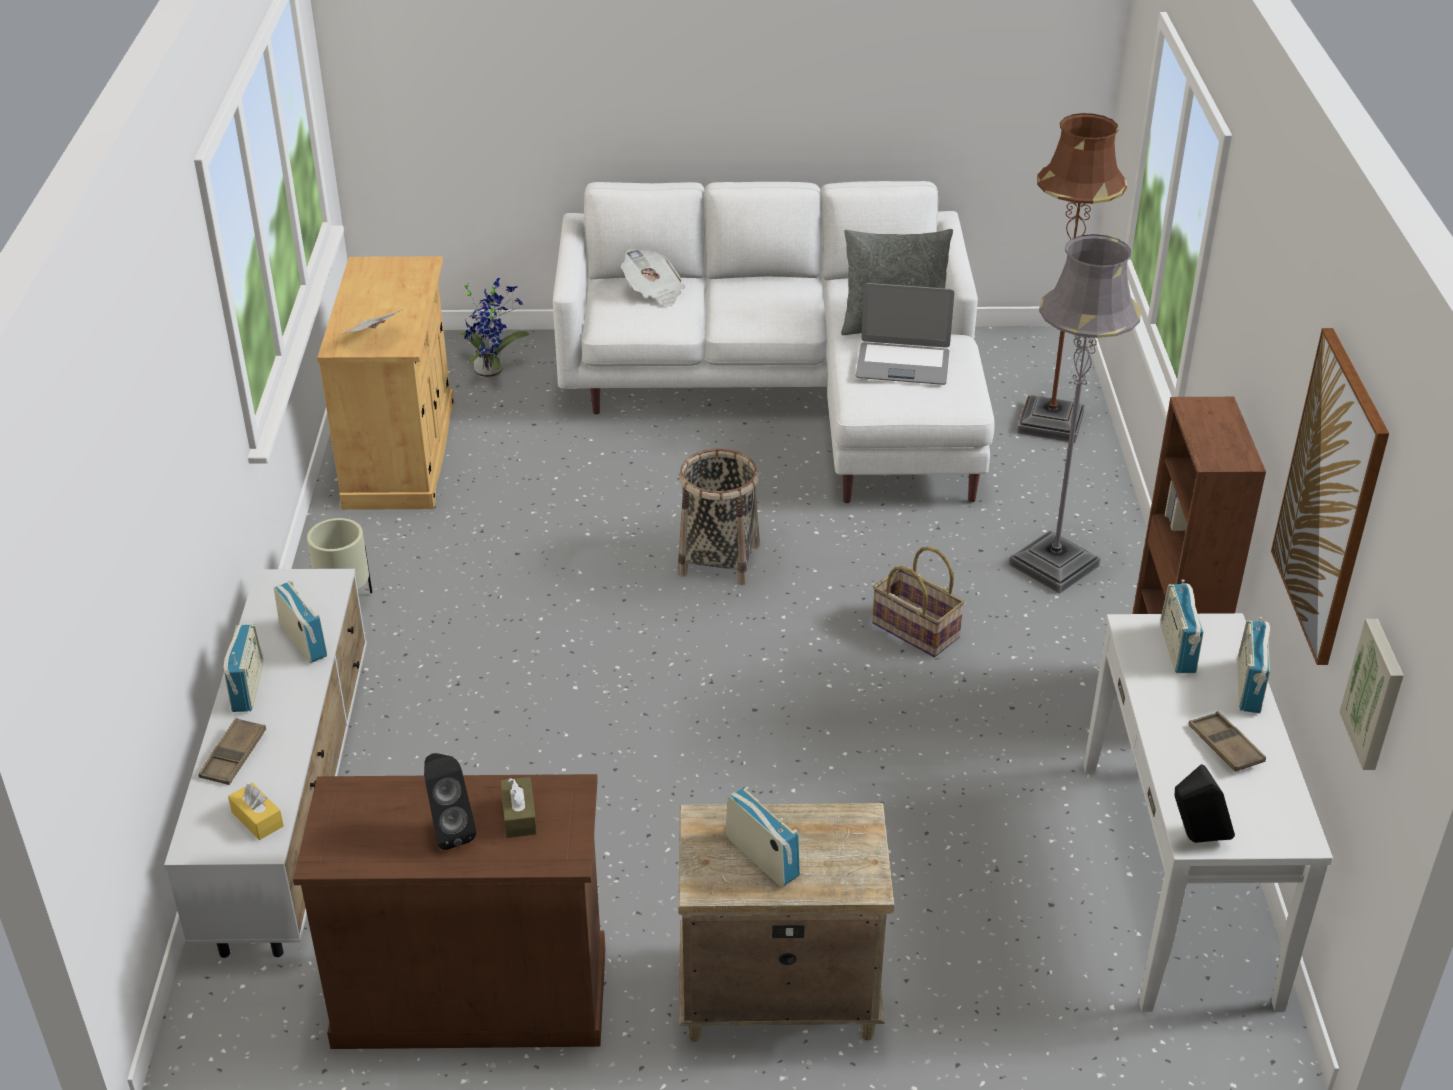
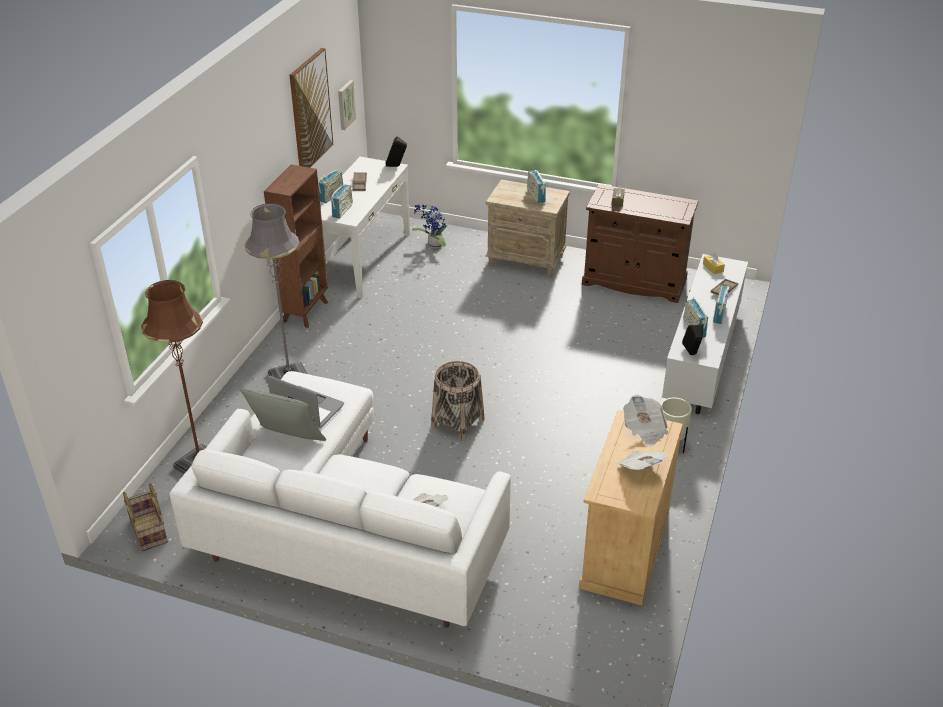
camera: 160 degrees left, 0 degrees up
black speaker [424,753,476,850] -> black speaker moved to [682,325,703,355]
potted plant [459,278,529,379] -> potted plant moved to [412,204,448,248]
basket [872,546,965,657] -> basket moved to [123,483,168,551]
none -> newspaper [618,451,669,470]

